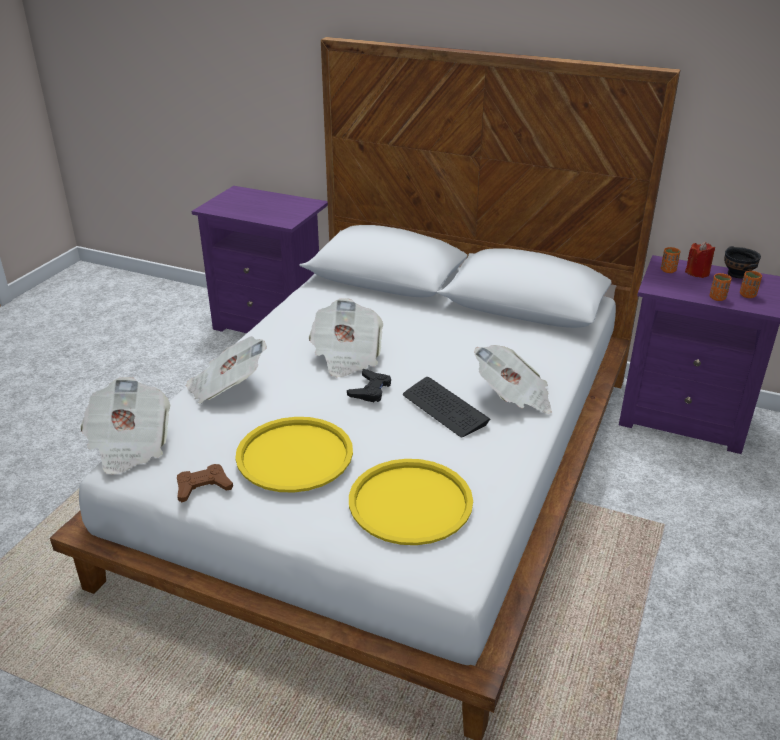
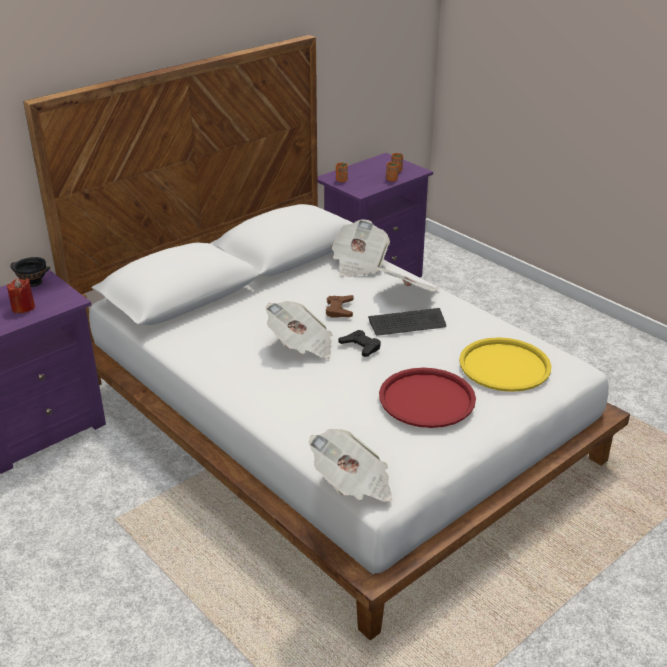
camera: 65 degrees left, 0 degrees up
brown game controller [177,464,233,502] -> brown game controller moved to [326,295,354,318]
newspaper [186,336,267,404] -> newspaper moved to [331,219,390,277]
yellow tray [235,417,353,493] -> red tray [379,368,476,428]
red candle [685,242,715,278] -> red candle moved to [7,278,35,313]
black bowl [724,246,761,279] -> black bowl moved to [10,257,50,287]

